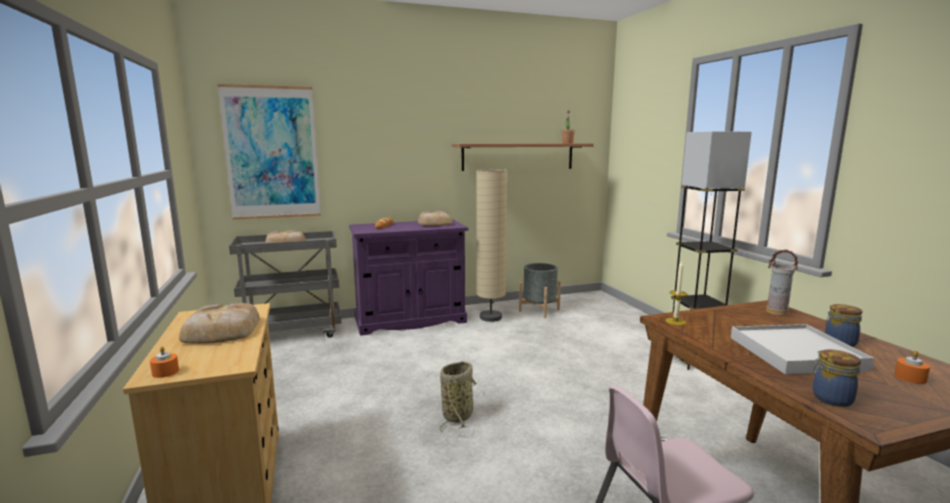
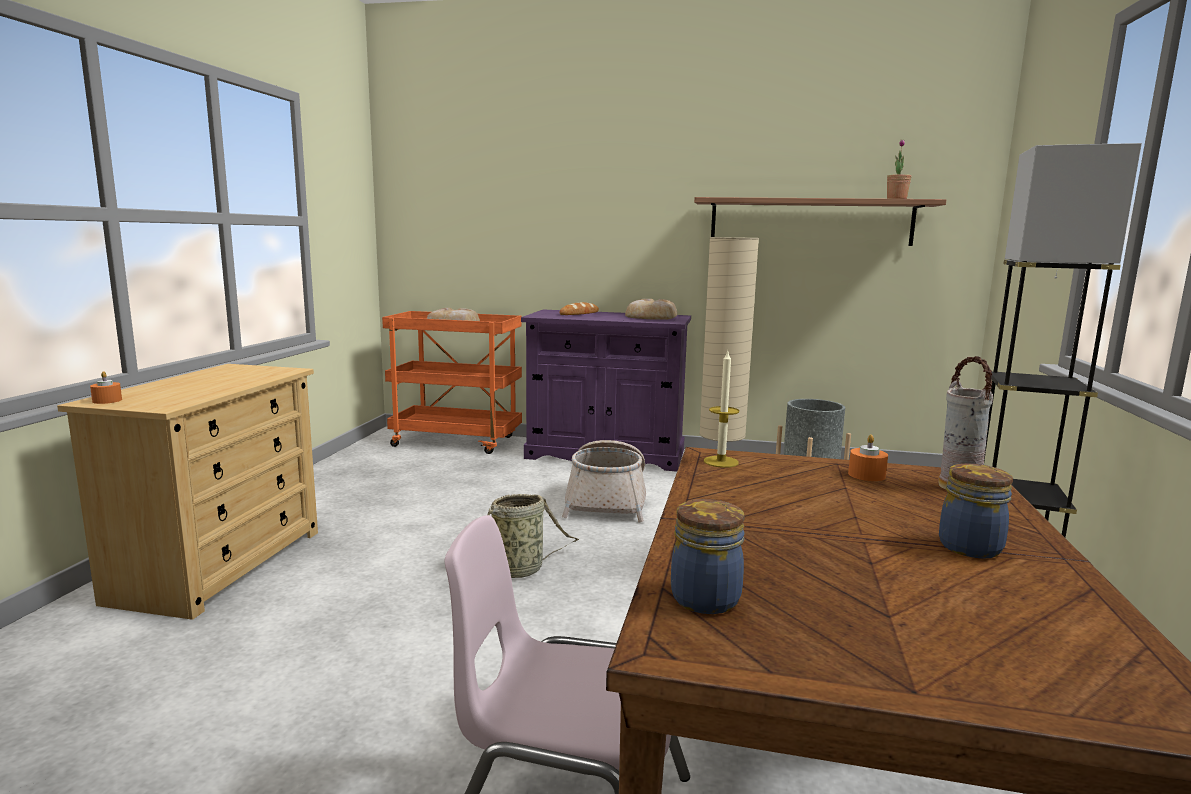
camera: 30 degrees right, 0 degrees up
bread [179,303,259,344] -> none
picture [217,84,321,220] -> none
grey cart [229,231,342,338] -> orange cart [382,311,522,454]
white tray [731,324,874,374] -> none
orange candle [894,351,930,384] -> orange candle moved to [848,434,888,481]
none -> basket [562,440,646,522]

